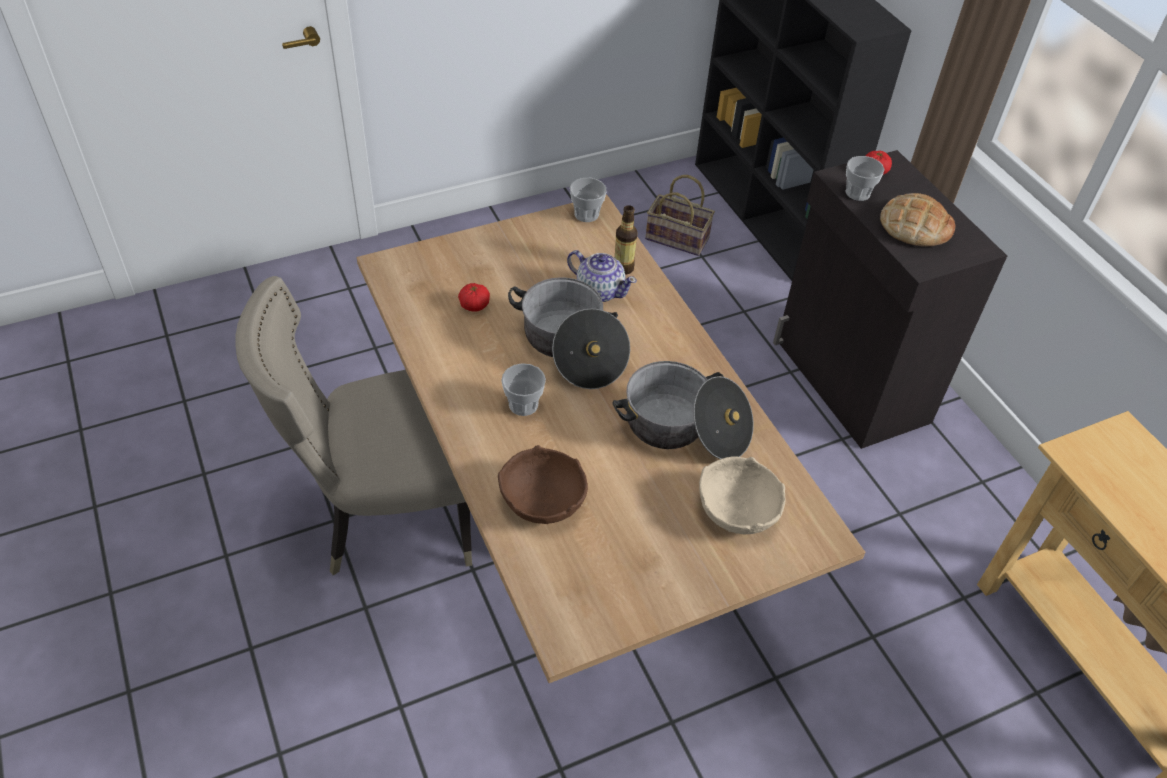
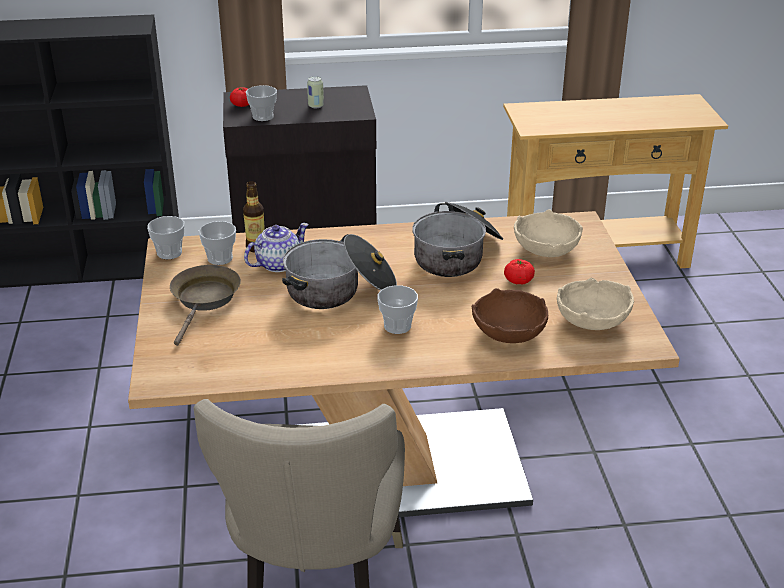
camera: 70 degrees left, 15 degrees down
tomato [458,283,490,312] -> tomato moved to [504,259,535,284]
basket [645,175,715,256] -> none
bread [880,193,955,247] -> can [307,76,324,108]
none -> brown frying pan [170,265,241,346]
none -> cup [199,221,236,265]
none -> beige bowl [557,278,634,330]

